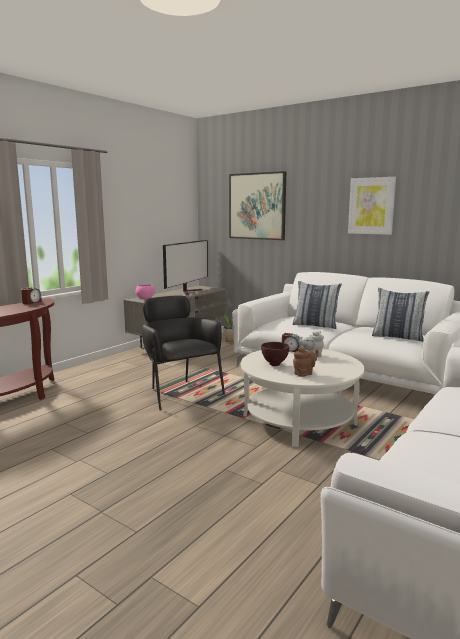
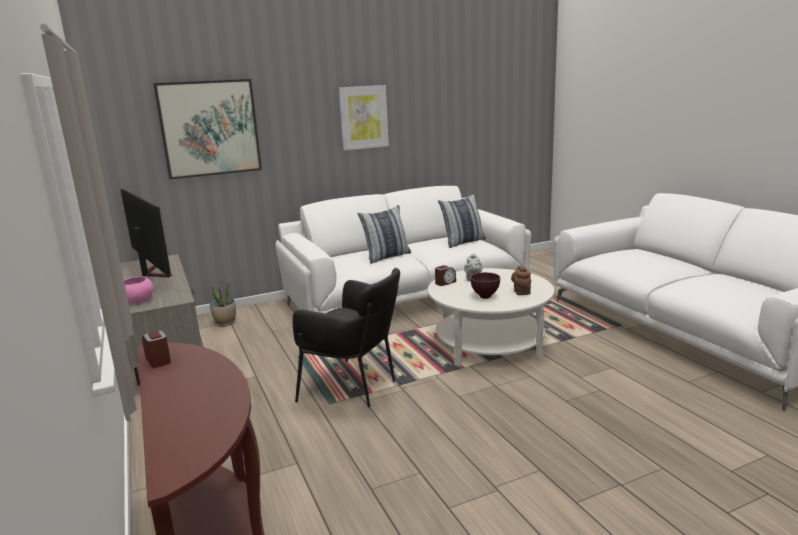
camera: 60 degrees left, 5 degrees up
black armchair [142,295,225,410] -> black armchair turned 150 degrees counterclockwise [292,268,400,407]

